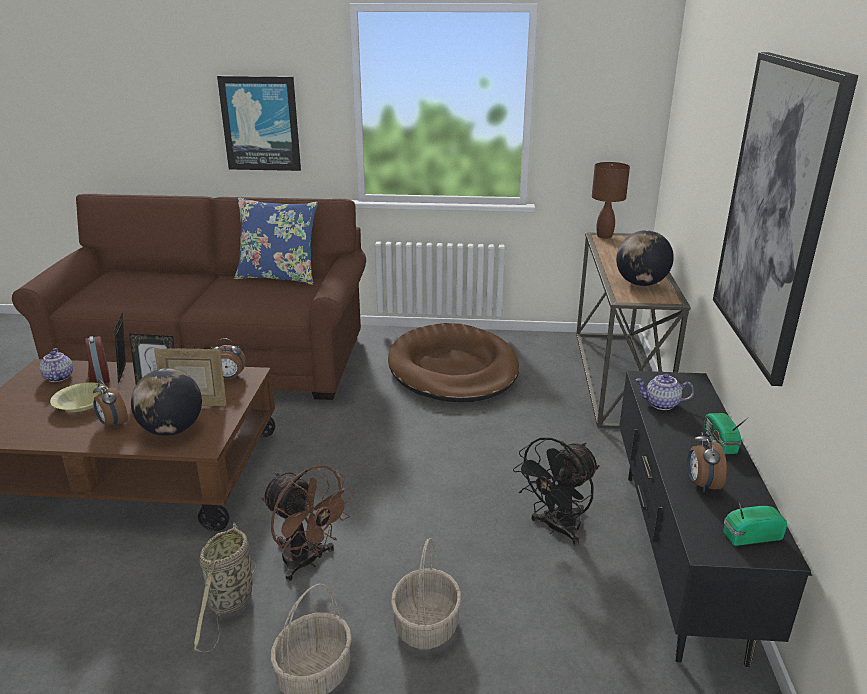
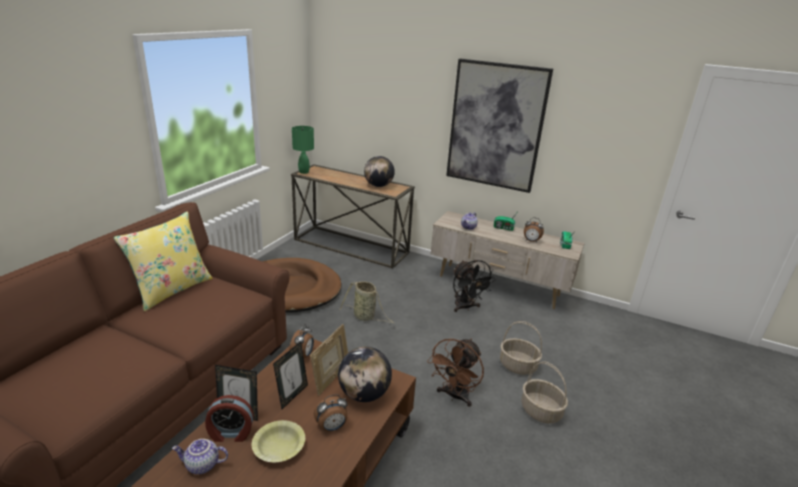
camera: 70 degrees left, 0 degrees up
basket [194,522,256,652] -> basket moved to [339,281,395,324]
picture [217,76,301,171] -> none
blue pillow [234,198,318,285] -> yellow pillow [113,211,213,312]
brown fan [261,465,354,581] -> brown fan turned 150 degrees clockwise [427,338,484,407]
brown table lamp [592,162,630,238] -> green table lamp [292,126,314,174]
black tv stand [619,371,812,668] -> beige tv stand [431,211,584,309]

